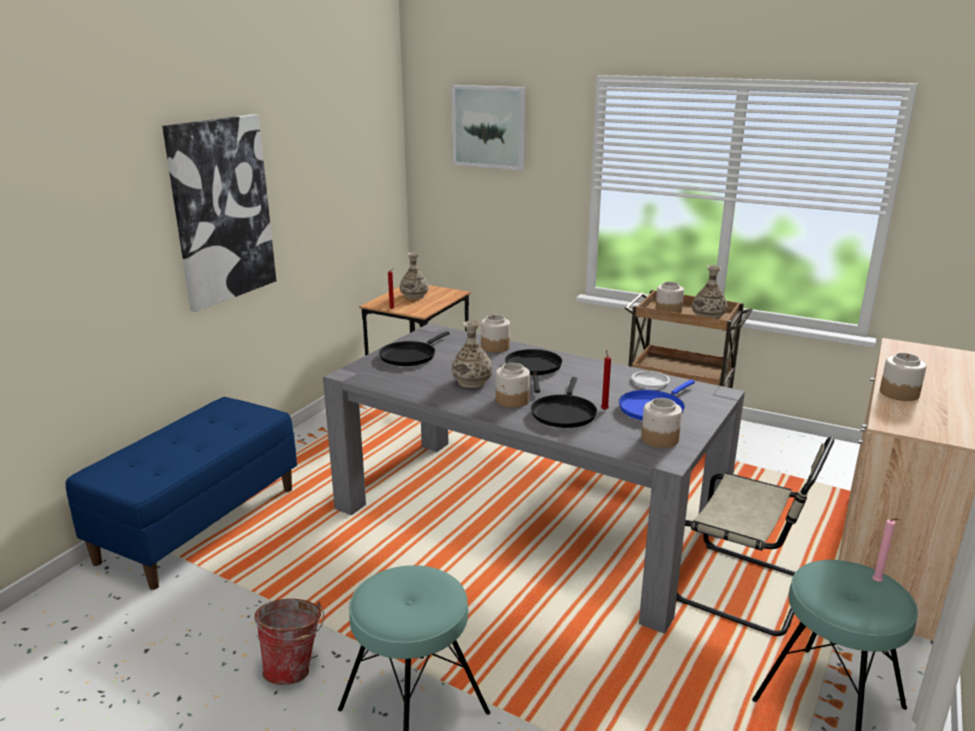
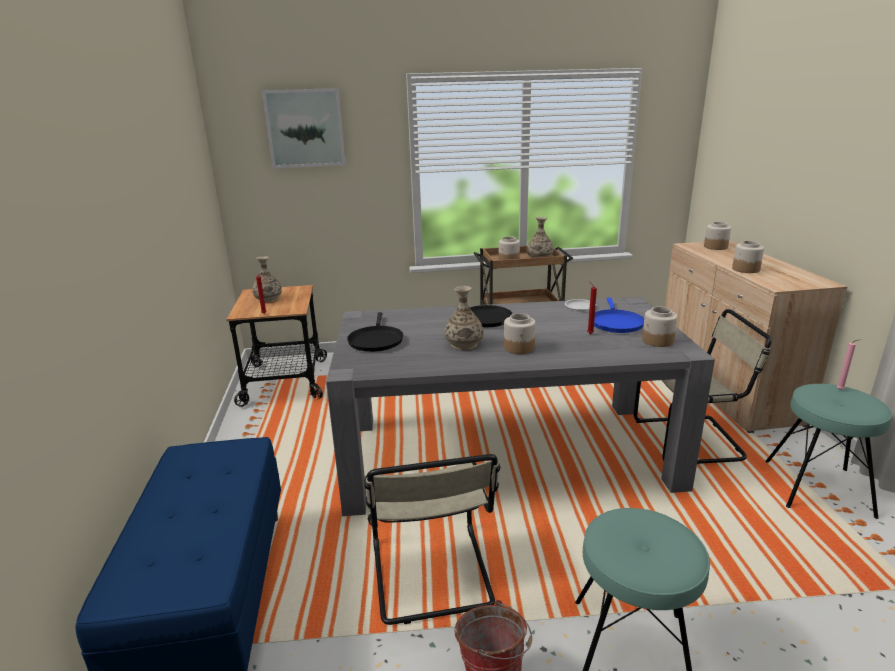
camera: 35 degrees left, 0 degrees up
picture [162,114,276,312] -> none
jar [481,315,510,352] -> jar moved to [704,222,731,250]
black frying pan [531,377,597,428] -> none
none -> beige chair [364,454,501,625]

